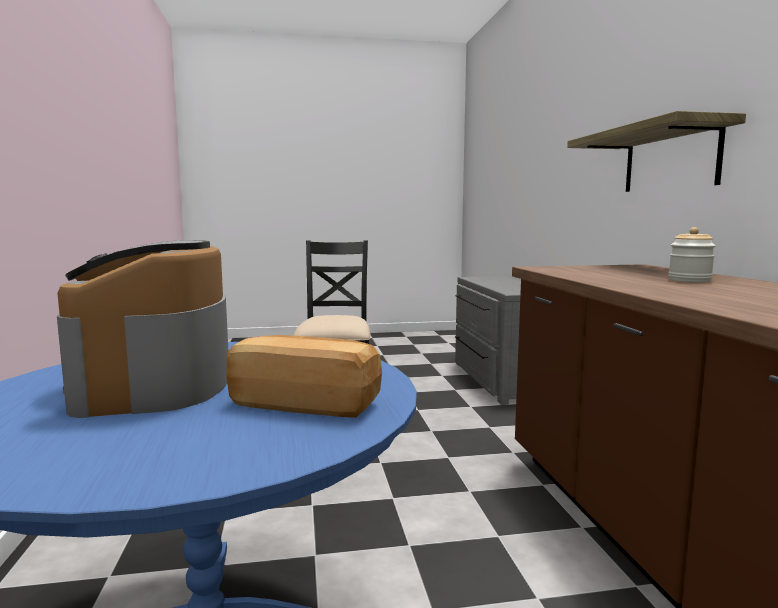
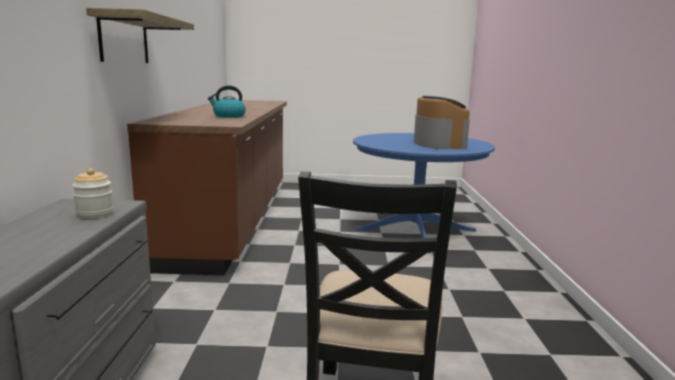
camera: 170 degrees left, 5 degrees up
bread [226,335,382,418] -> none
jar [668,227,716,282] -> jar moved to [72,168,114,219]
none -> kettle [208,85,246,118]

